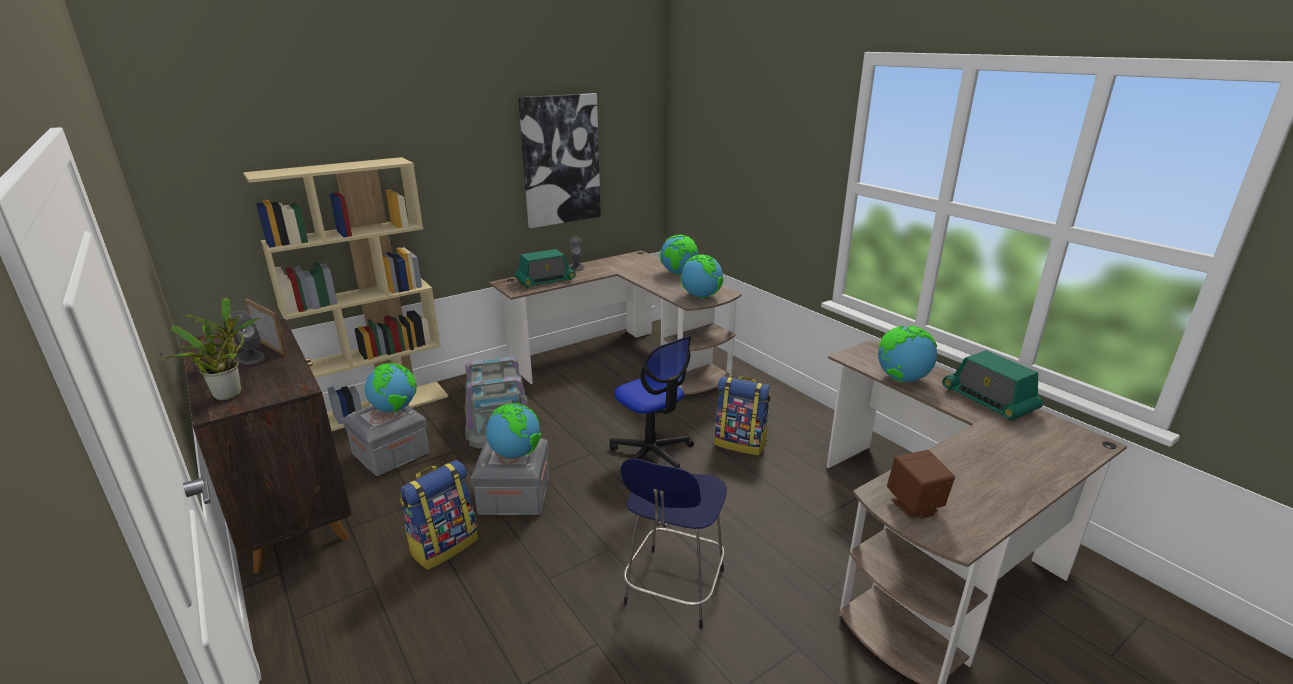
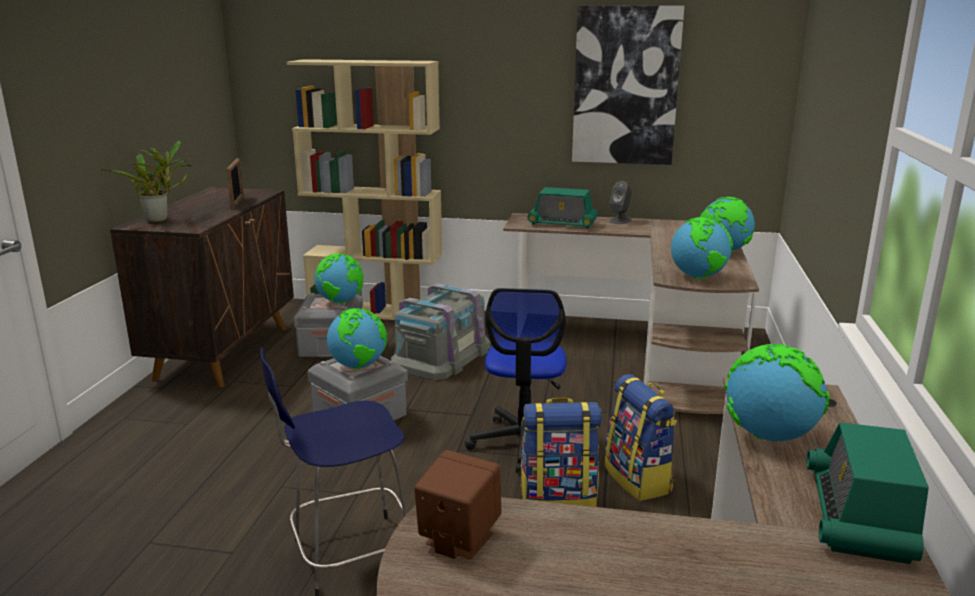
camera: 45 degrees right, 5 degrees down
grey speaker [230,311,266,365] -> none
backpack [400,460,478,570] -> backpack moved to [520,398,602,507]

